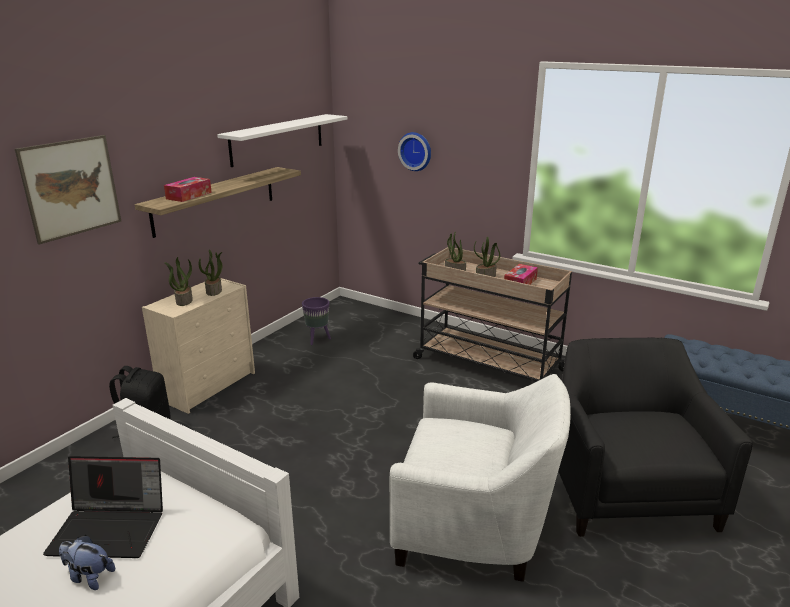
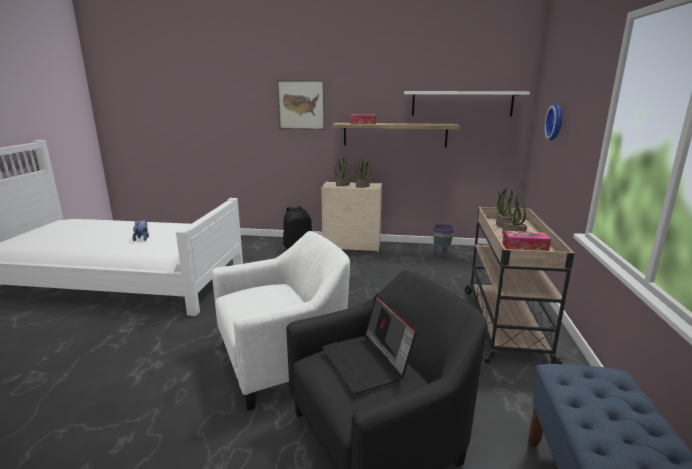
camera: 65 degrees right, 5 degrees down
laptop [43,456,163,558] -> laptop moved to [322,294,417,394]
white armchair [390,374,571,582] -> white armchair turned 105 degrees counterclockwise [212,231,350,411]

